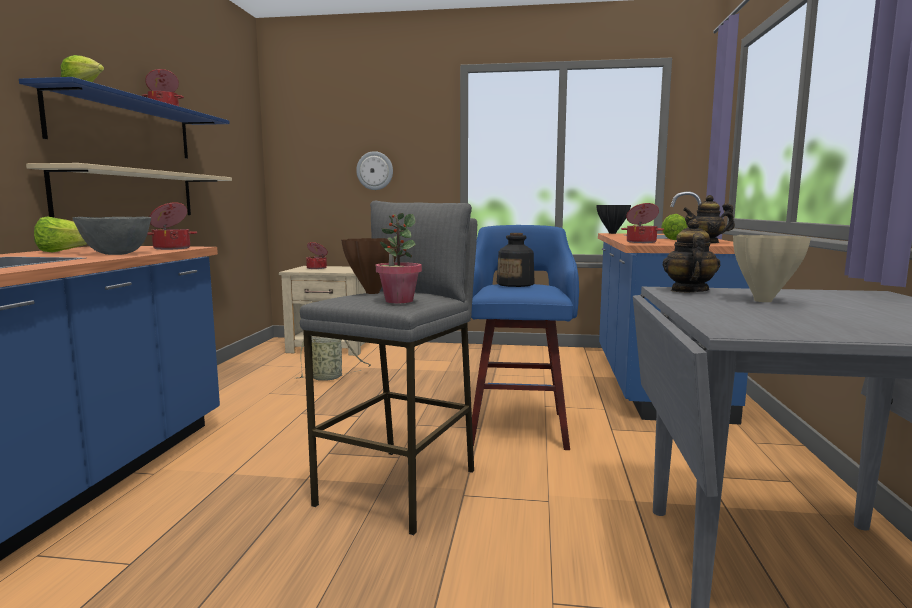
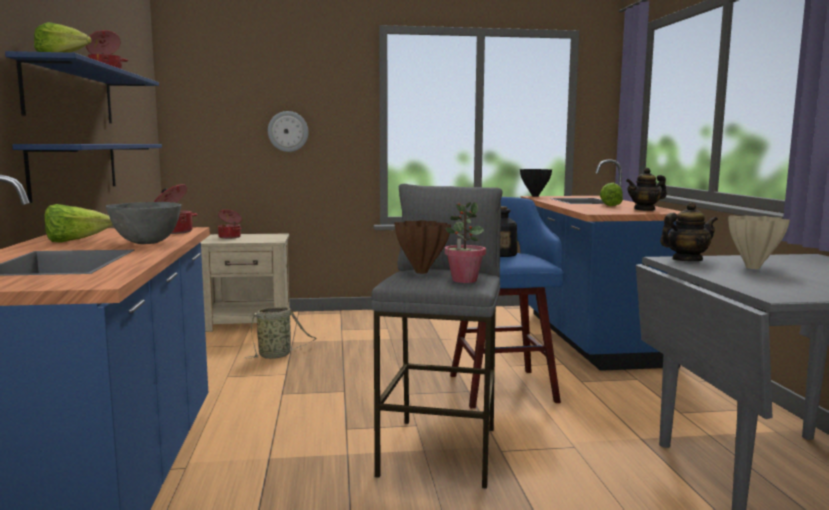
camera: 15 degrees left, 0 degrees up
beige shelf [26,163,232,217] -> blue shelf [12,144,162,203]
cooking pot [621,203,664,243] -> none
teapot [663,219,720,292] -> teapot turned 75 degrees clockwise [660,202,718,261]

